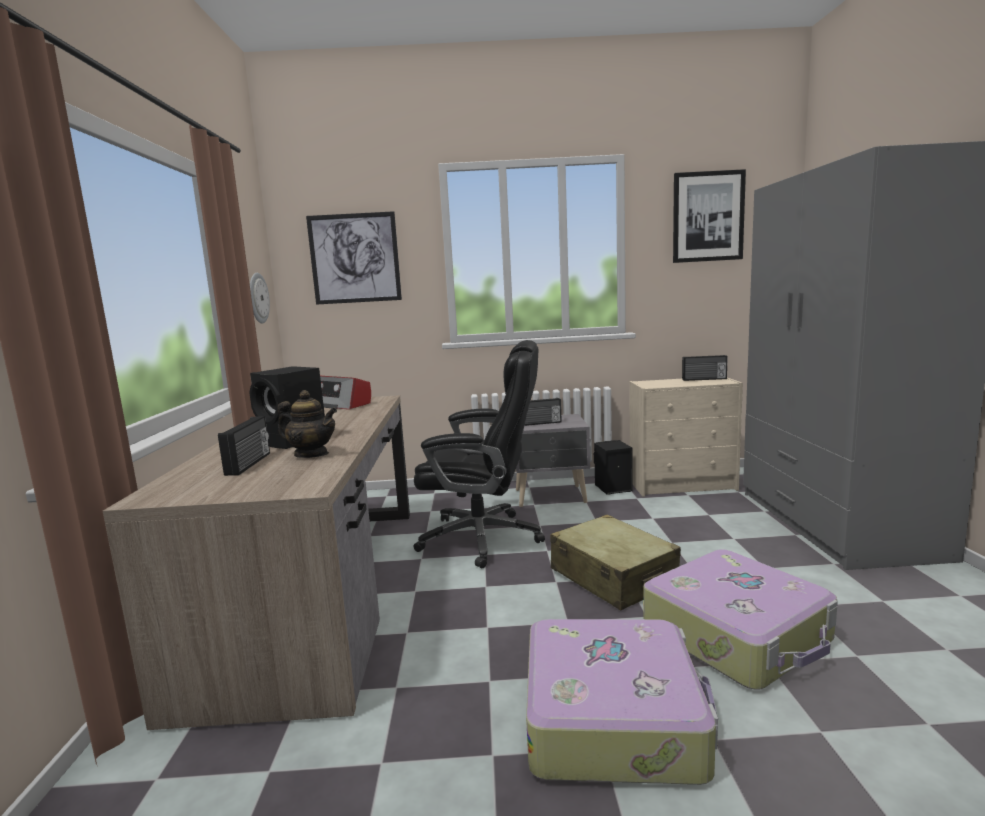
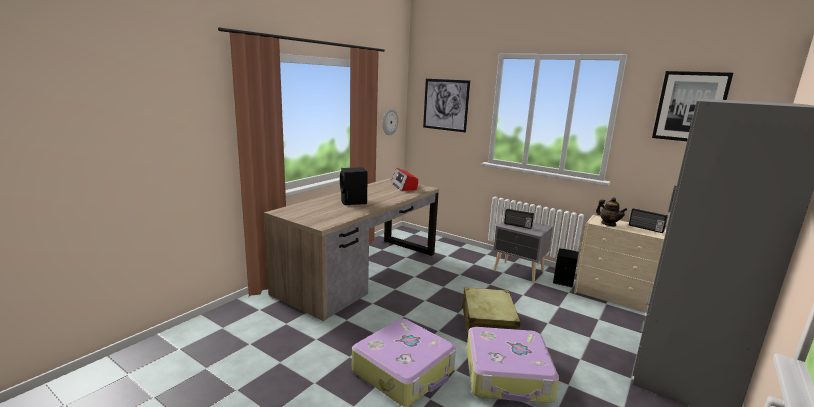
camera: 35 degrees right, 5 degrees up
radio [218,416,270,476] -> none
teapot [277,390,337,458] -> teapot moved to [596,197,627,226]
black office chair [413,340,545,568] -> none

